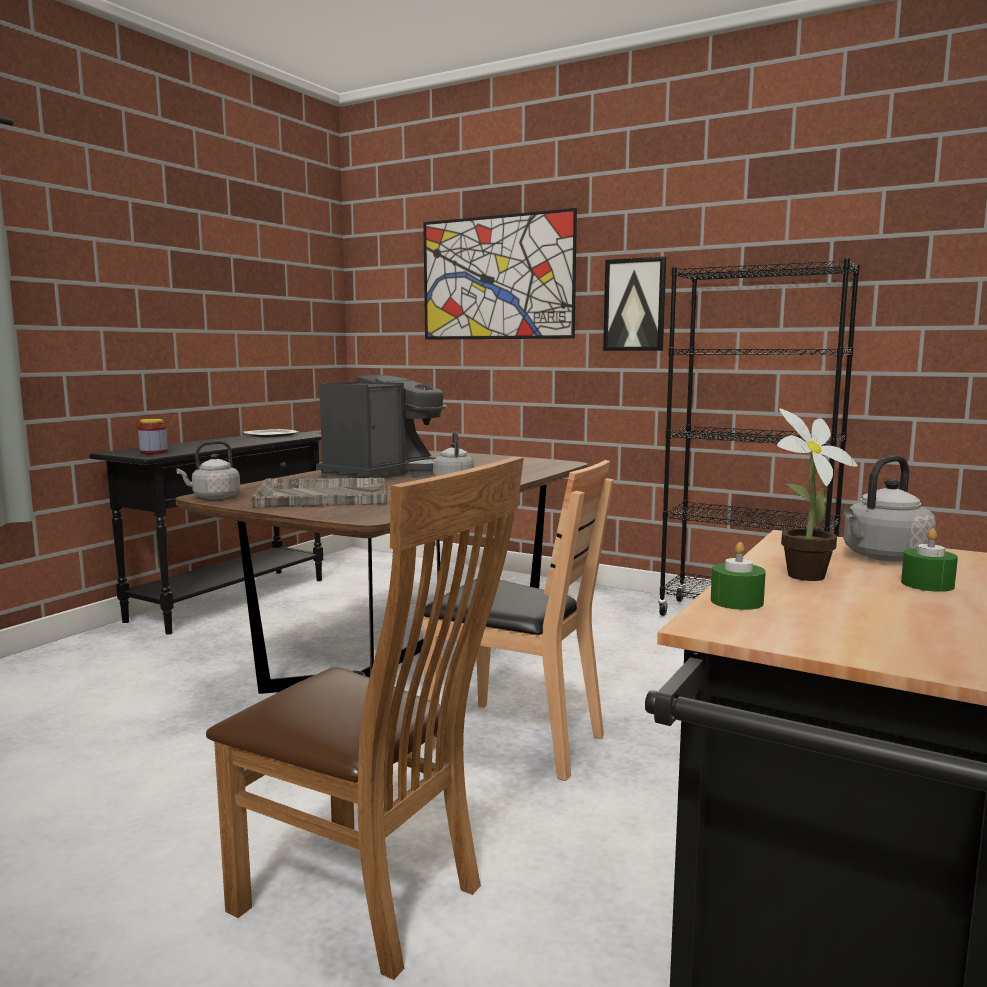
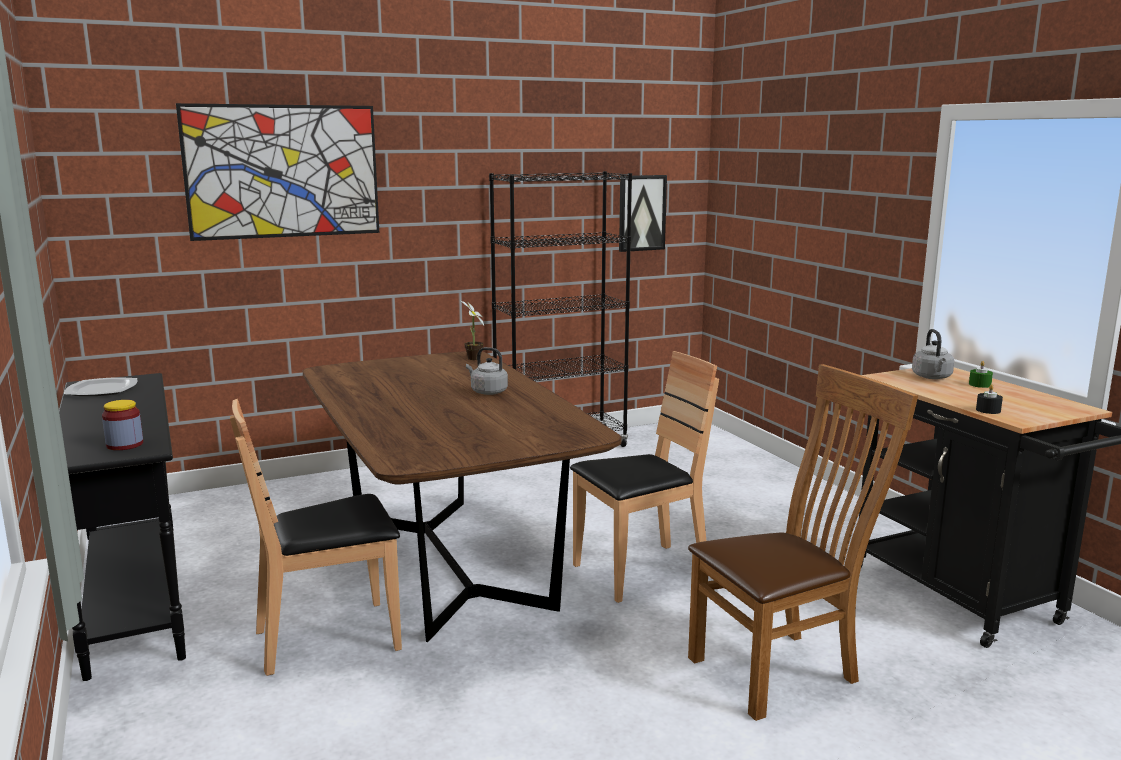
camera: 55 degrees left, 5 degrees up
grey kettle [176,441,240,499] -> none
grey tray [250,478,387,508] -> none
coffee machine [316,375,447,478] -> none
picture [603,256,666,351] -> picture moved to [619,175,667,252]
green candle [711,542,766,610] -> black candle [976,384,1003,414]
potted plant [777,408,858,581] -> potted plant moved to [461,301,484,360]
none -> brown chair [230,399,402,676]

